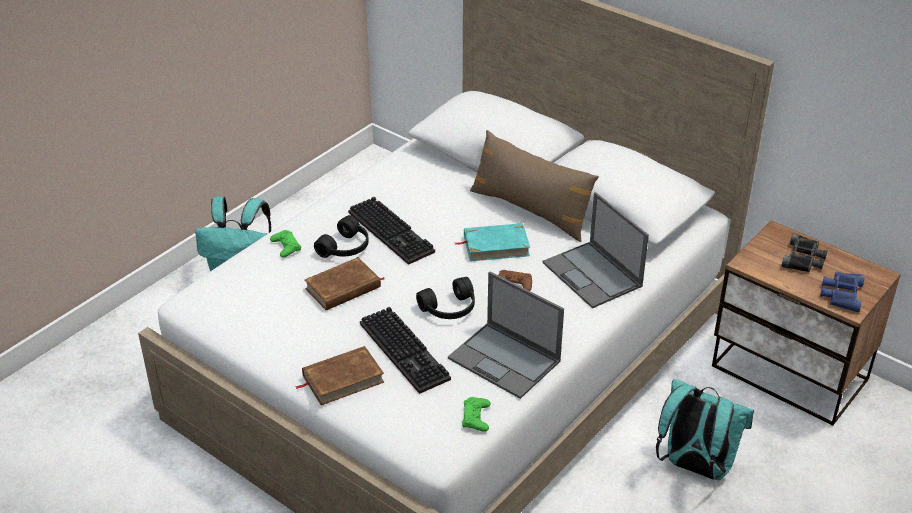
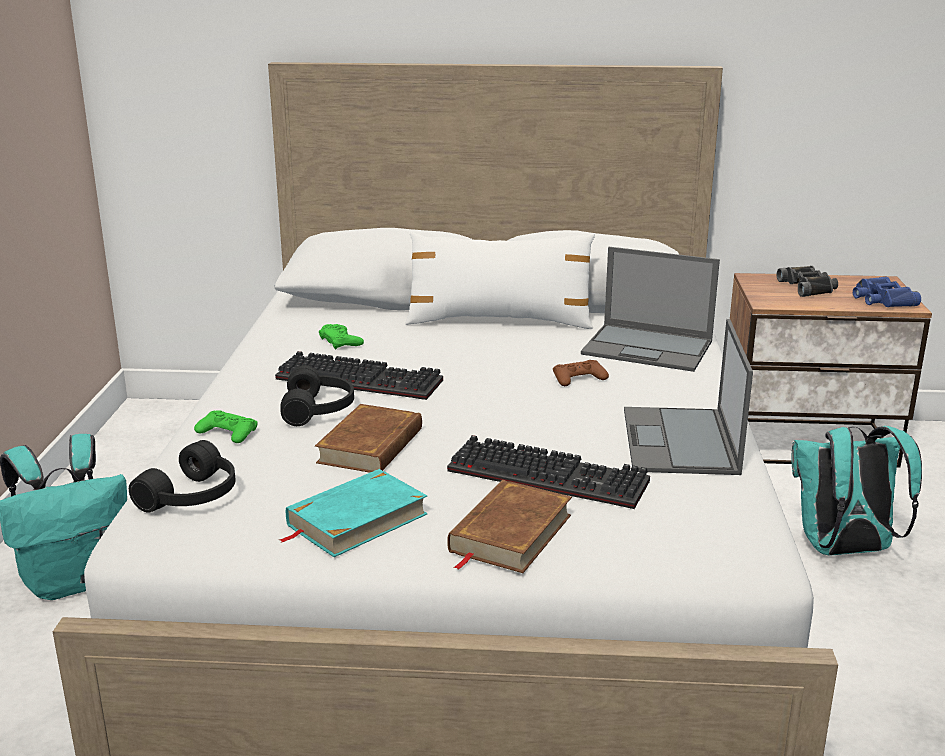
camera: 35 degrees left, 15 degrees down
black headphones [416,277,475,319] -> black headphones moved to [129,440,236,513]
laptop [448,272,564,399] -> laptop turned 90 degrees clockwise [624,319,753,475]
turquoise book [455,223,530,261] -> turquoise book moved to [280,469,428,557]
green game controller [462,397,491,432] -> green game controller moved to [319,324,364,350]
brown pillow [470,130,599,242] -> white pillow [405,232,595,329]

